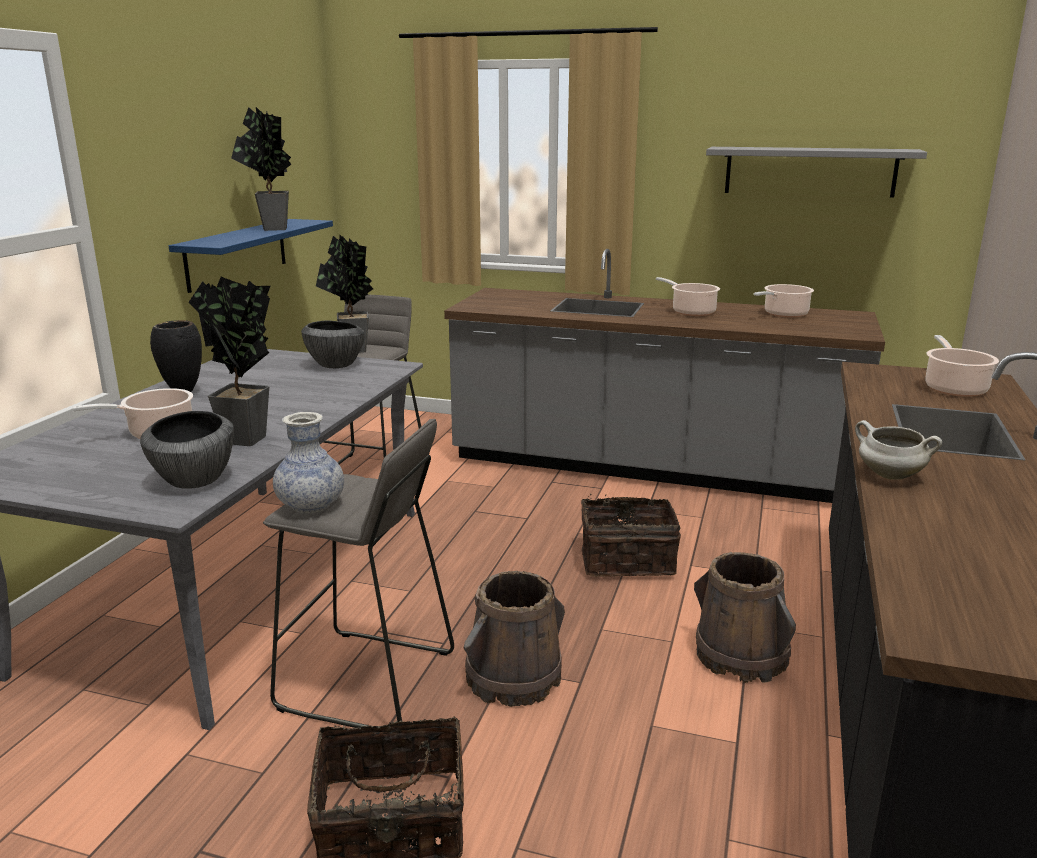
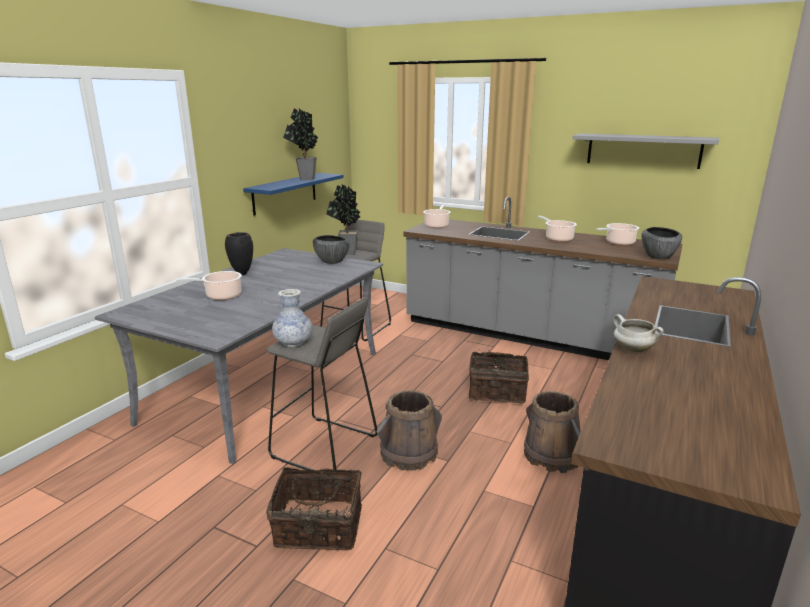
camera: 10 degrees right, 0 degrees up
bowl [140,411,234,489] -> bowl moved to [642,227,682,259]
potted plant [189,277,271,446] -> none
cooking pot [925,335,999,397] -> cooking pot moved to [423,205,451,228]

